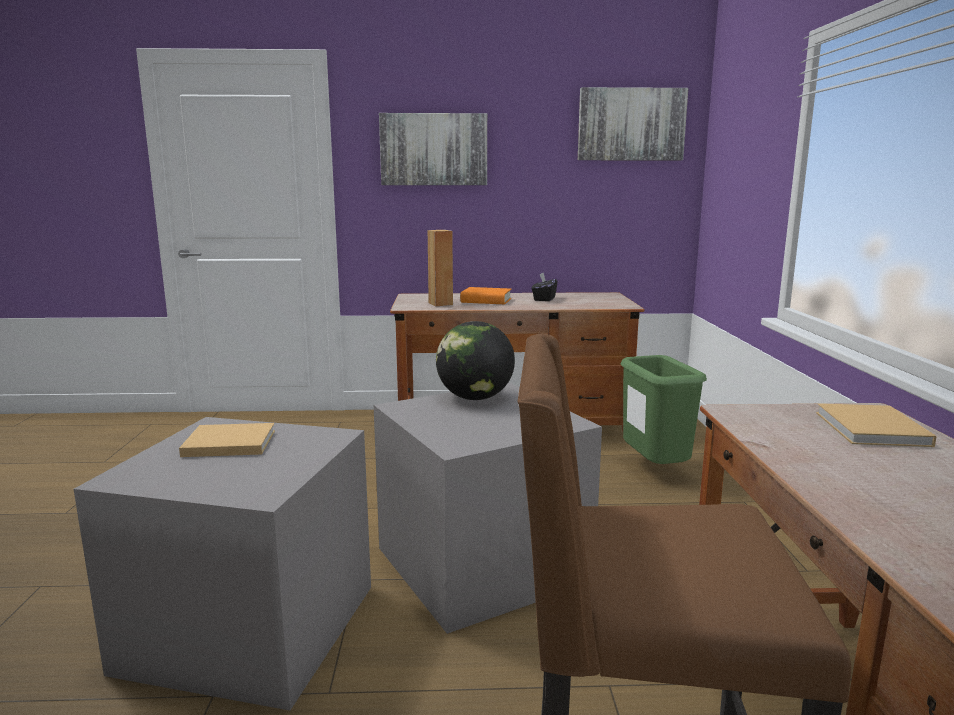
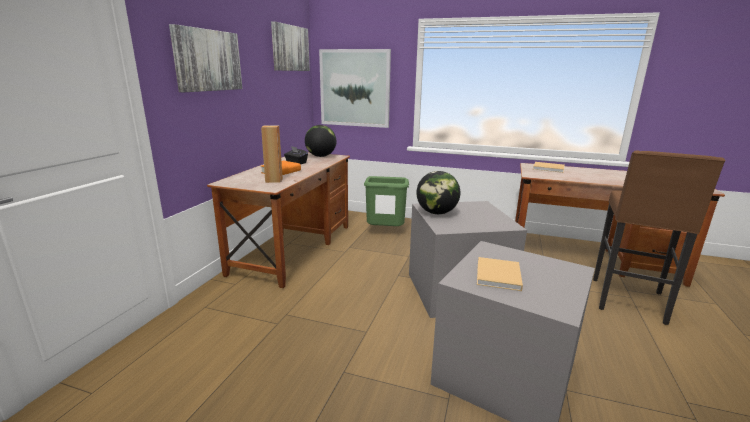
camera: 70 degrees left, 5 degrees up
none -> globe [305,125,336,157]
none -> picture [319,49,391,128]

